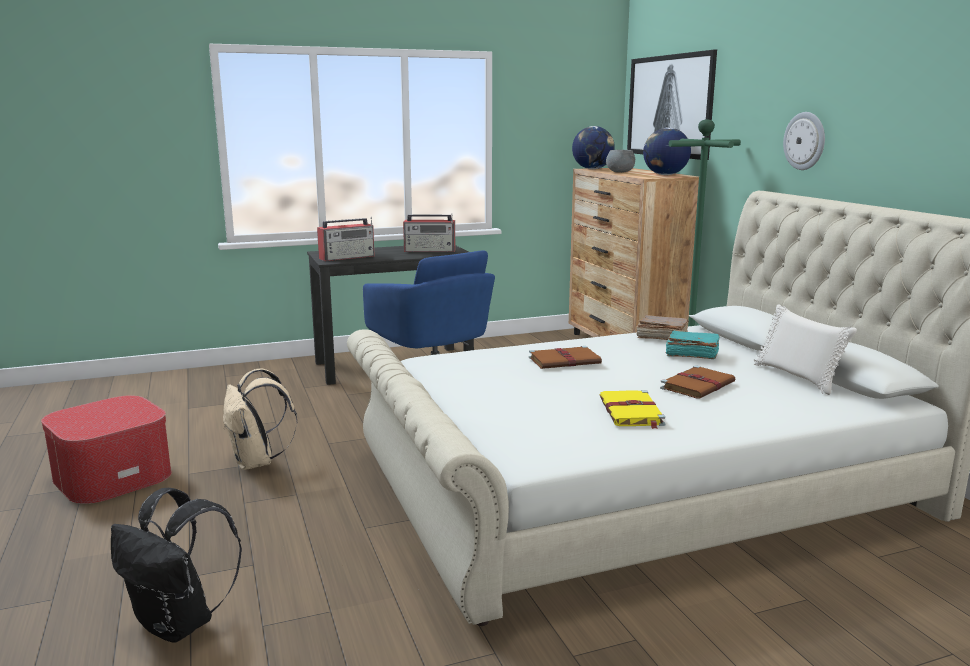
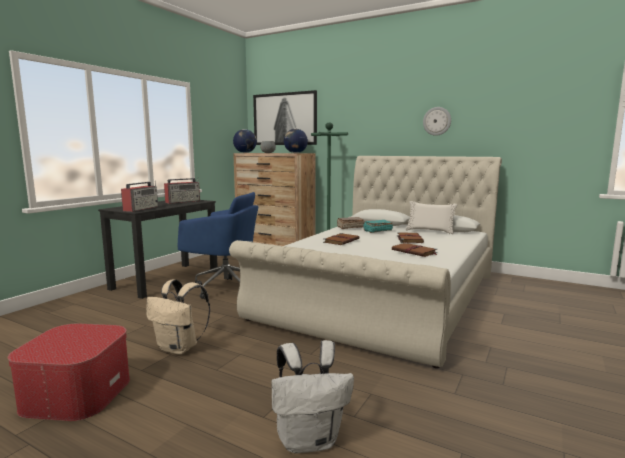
camera: 40 degrees left, 5 degrees down
black backpack [111,488,242,643] -> white backpack [271,340,354,454]
yellow book [600,390,665,429] -> brown book [392,243,438,257]
wall clock [783,112,825,170] -> wall clock moved to [423,107,451,136]

